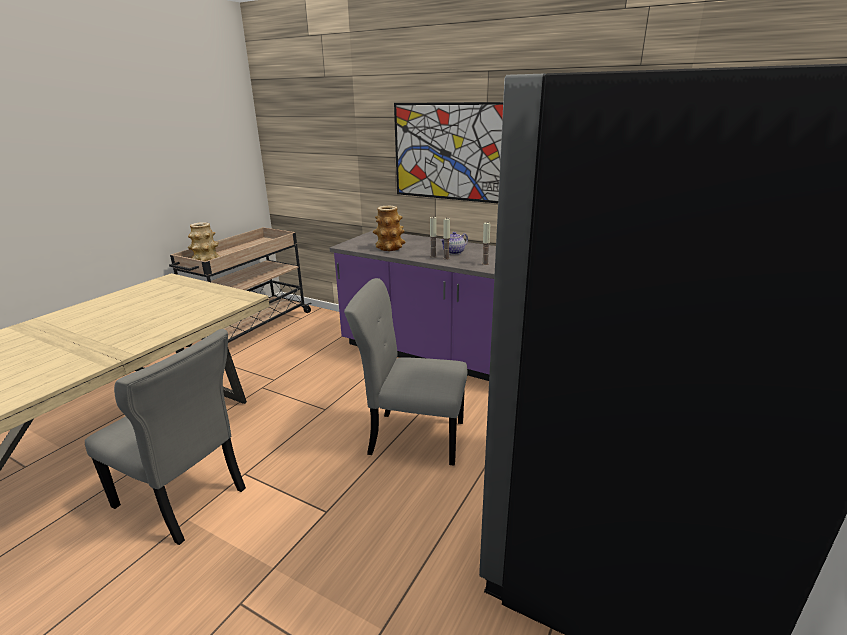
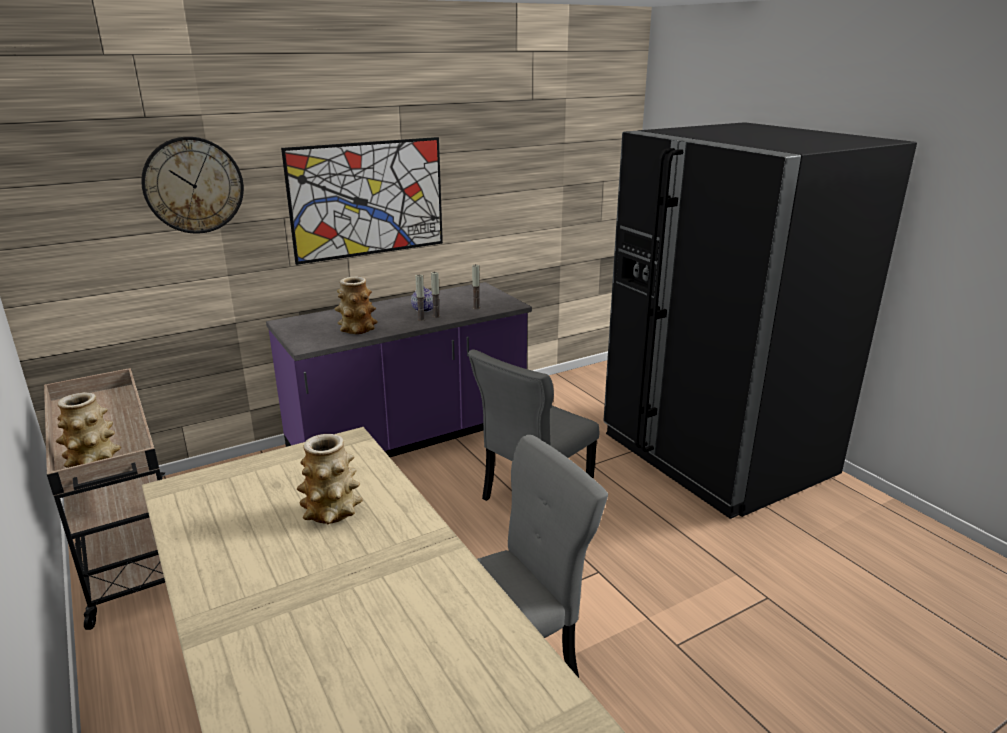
camera: 60 degrees left, 0 degrees up
none -> wall clock [141,137,244,234]
none -> vase [297,434,363,524]

